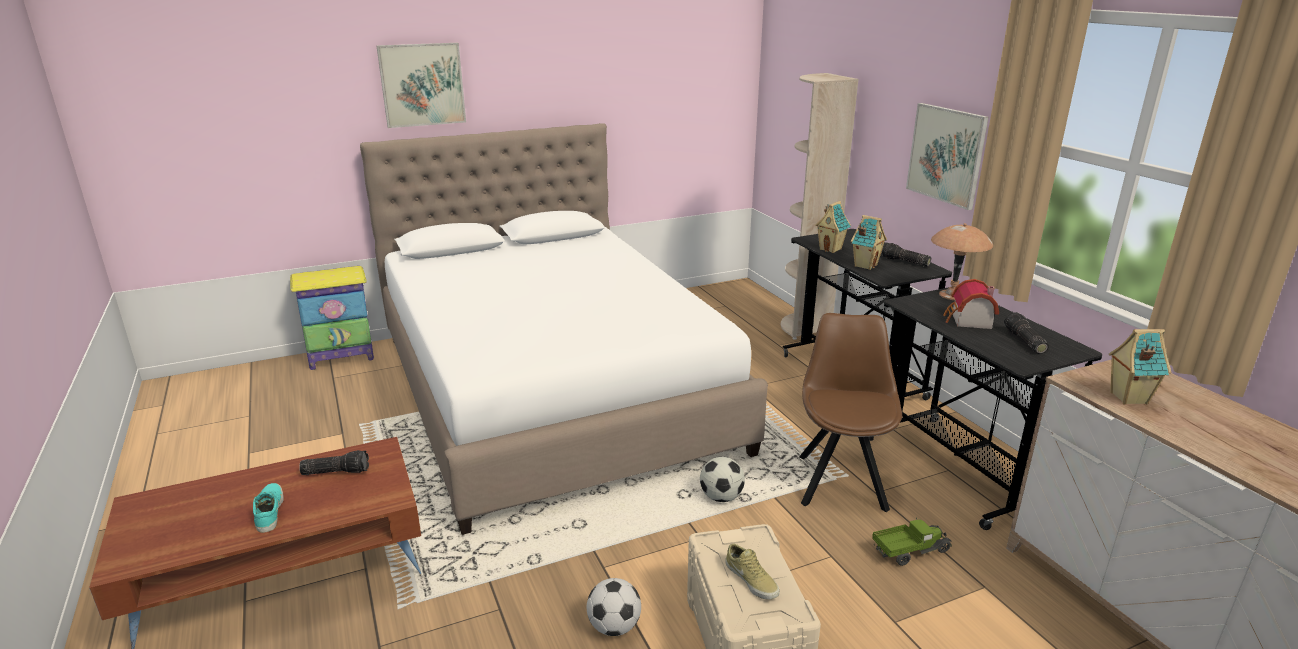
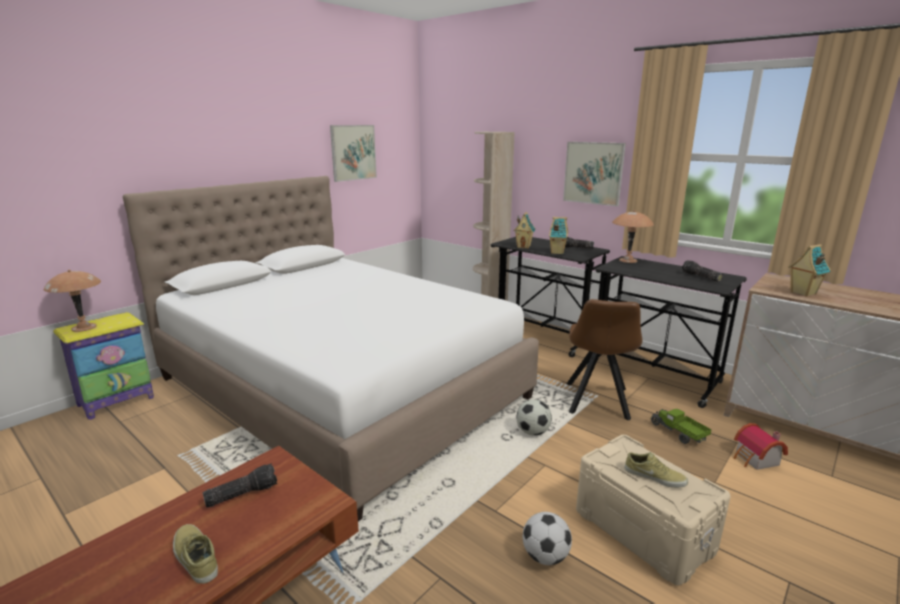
camera: 25 degrees left, 5 degrees down
turquoise shoe [253,483,284,533] -> beige shoe [173,524,218,584]
picture [377,43,466,128] -> picture moved to [330,125,377,182]
brown chair [799,313,902,512] -> brown chair turned 150 degrees counterclockwise [567,299,643,420]
toy truck [872,518,952,566] -> toy truck turned 75 degrees counterclockwise [650,409,711,444]
toy house [943,279,999,329] -> toy house moved to [734,423,788,470]
none -> brown table lamp [44,270,101,332]

